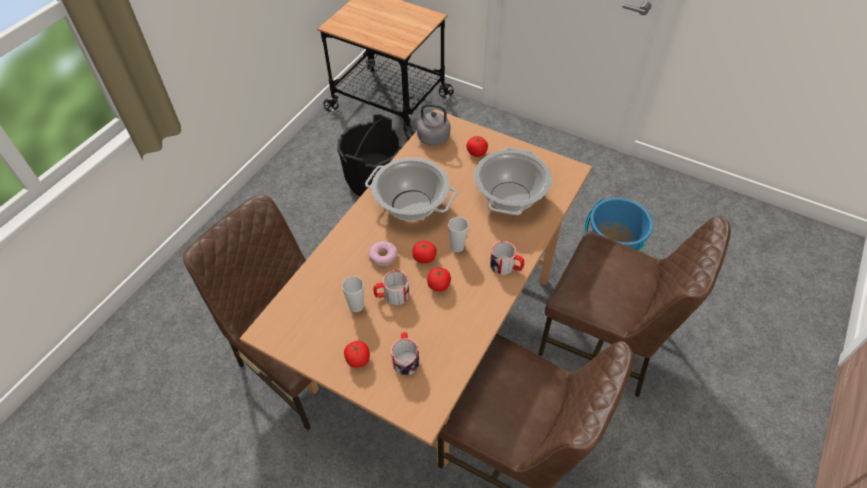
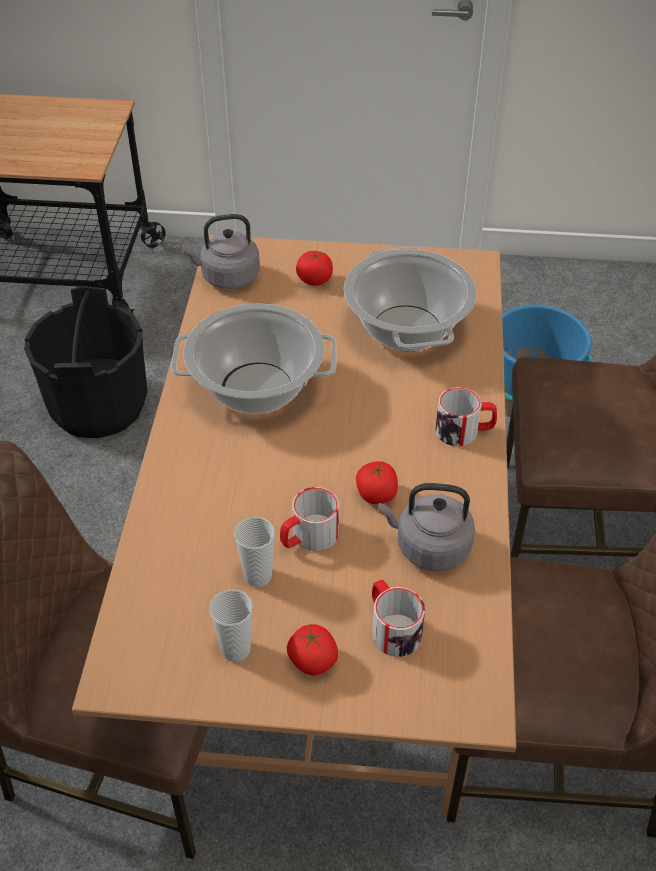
camera: 25 degrees left, 5 degrees down
donut [368,241,397,267] -> none
tomato [412,241,437,264] -> none
cup [448,217,468,252] -> cup moved to [209,589,253,662]
none -> grey kettle [379,483,475,571]

